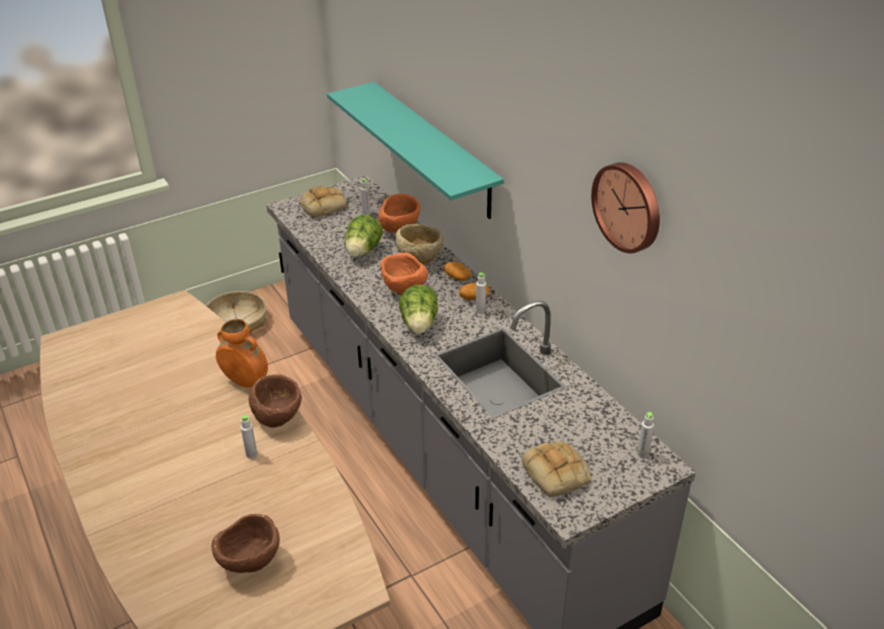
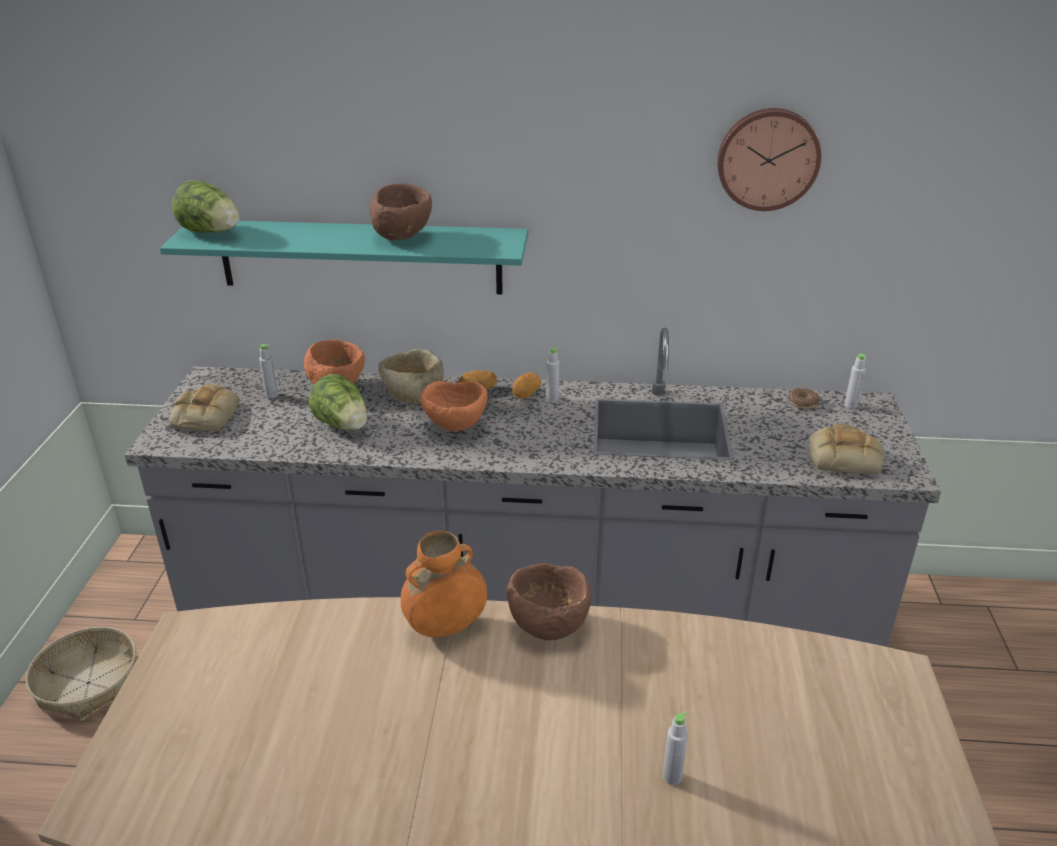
camera: 55 degrees left, 5 degrees down
brown bowl [211,514,280,573] -> brown bowl moved to [370,184,432,240]
grey bottle [241,415,257,459] -> grey bottle moved to [663,712,688,785]
lettuce [399,285,438,334] -> lettuce moved to [172,180,239,233]
none -> donut [788,388,819,409]

